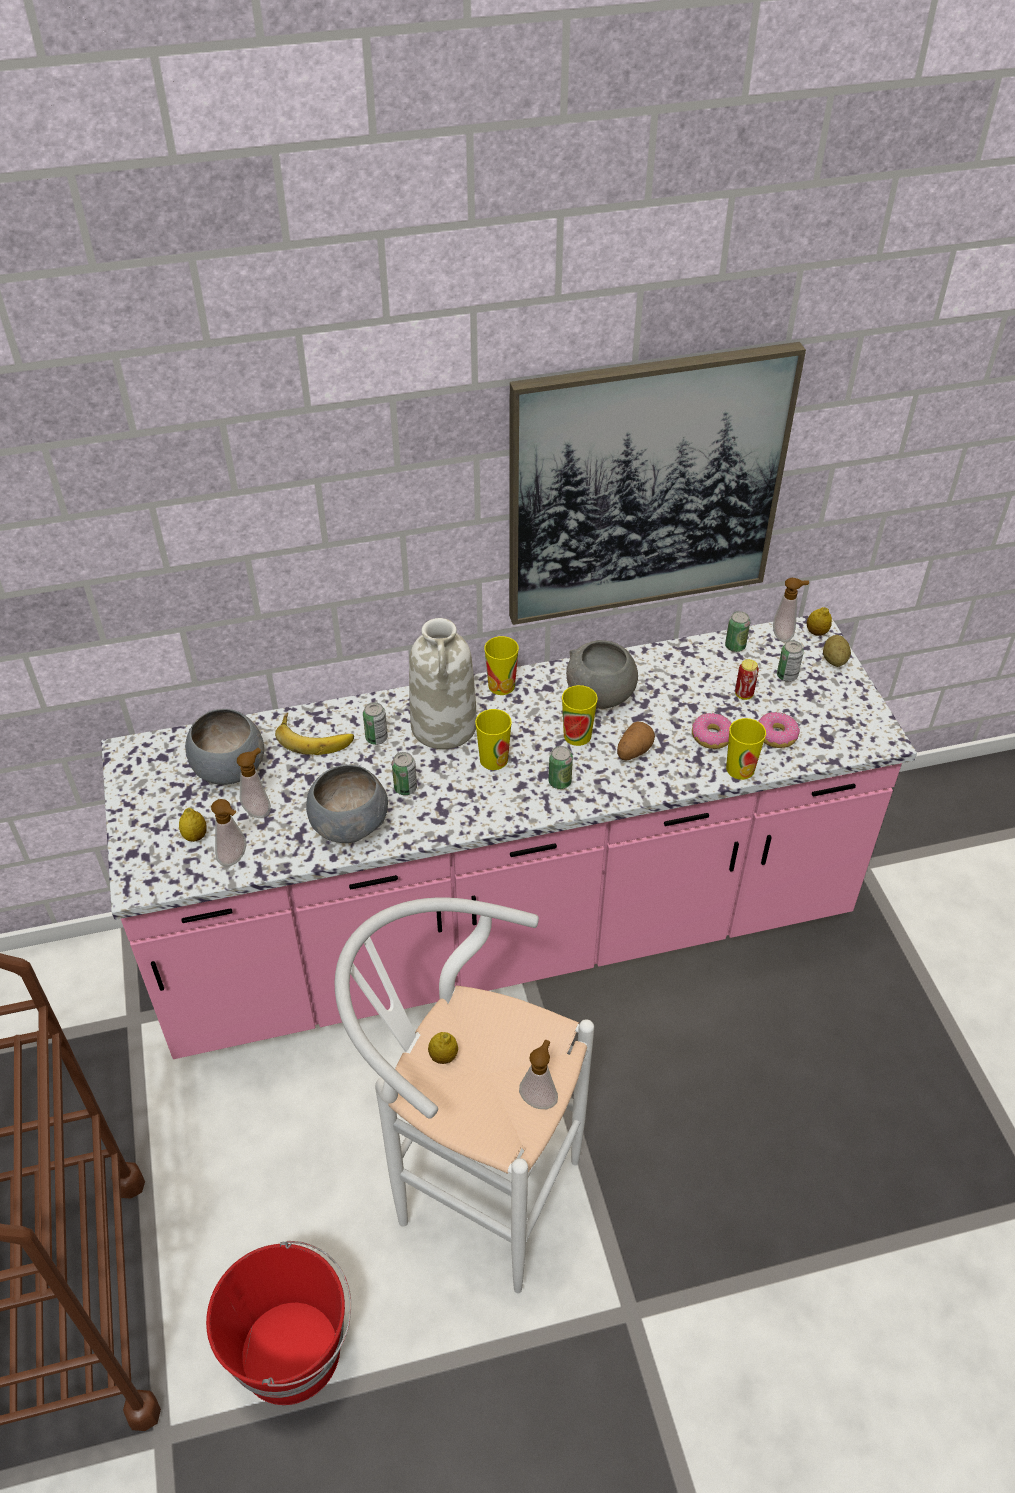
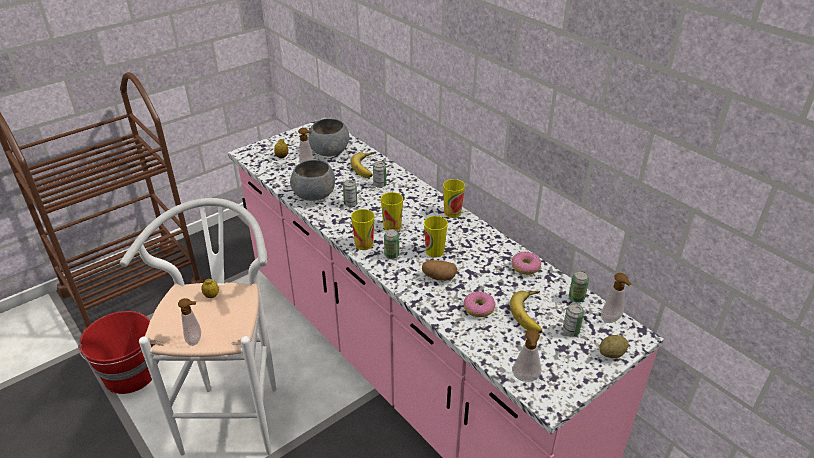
camera: 65 degrees right, 10 degrees down
soap dispenser [211,799,247,867] -> soap dispenser moved to [512,330,542,382]
white vase [409,618,477,749] -> none
picture [509,342,806,625] -> none
grey bowl [566,640,638,709] -> none
cup [726,718,766,780] -> cup moved to [351,209,374,250]
can [735,659,759,700] -> banana [510,291,542,333]
donut [758,712,800,748] -> donut moved to [512,252,541,275]
lemon [807,607,832,636] -> none

